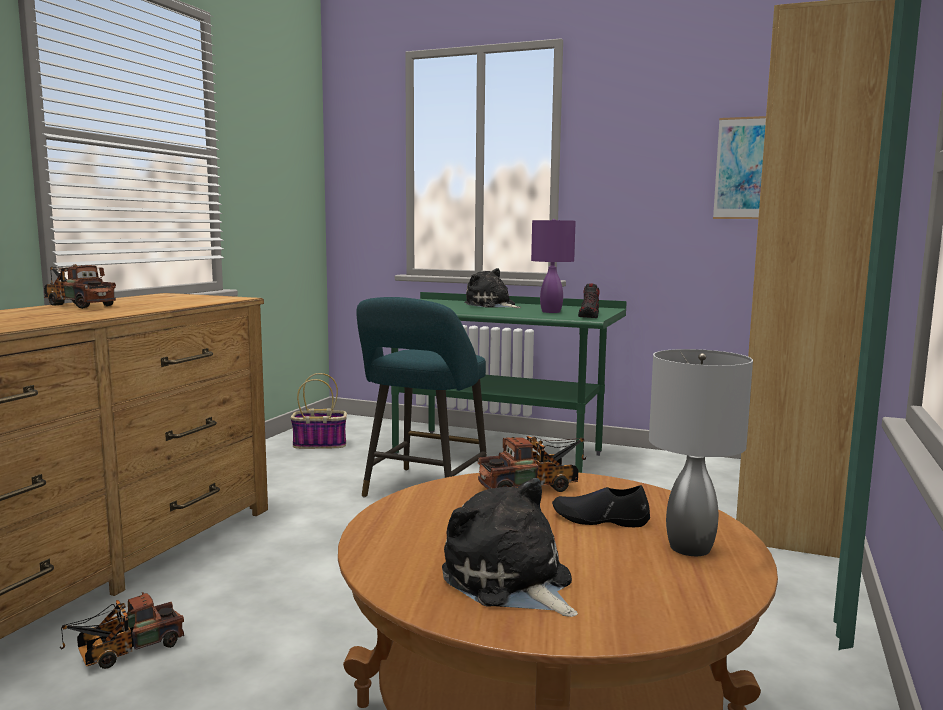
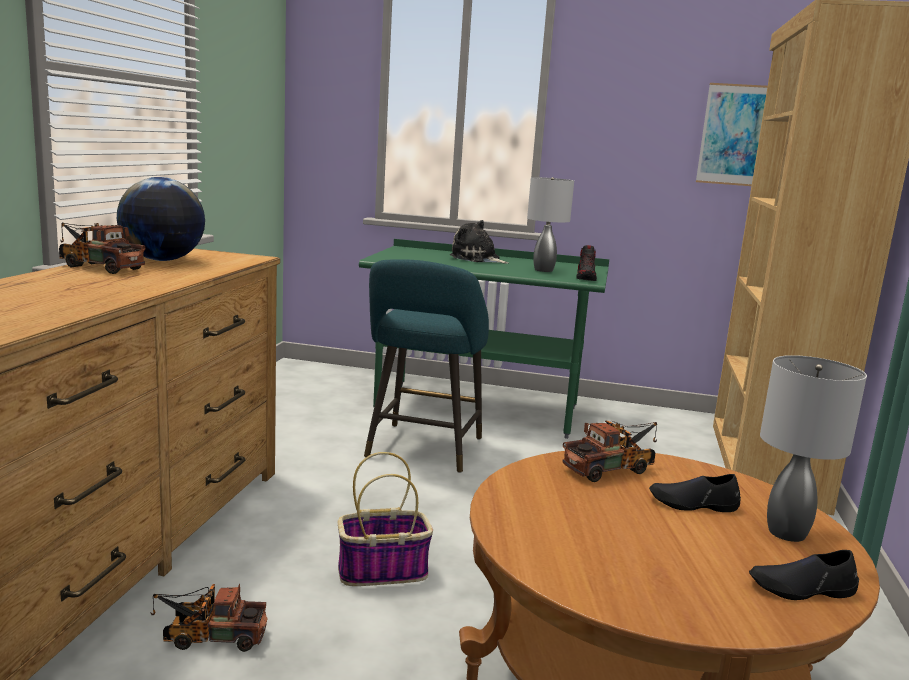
camera: 10 degrees left, 5 degrees up
toy truck [60,592,184,669] -> toy truck turned 45 degrees clockwise [150,584,267,652]
basket [291,373,347,449] -> basket moved to [338,452,433,586]
plush toy [442,478,578,617] -> none
purple table lamp [531,219,576,313] -> grey table lamp [527,177,574,272]
none -> globe [117,177,205,261]
none -> black shoe [749,550,859,600]

